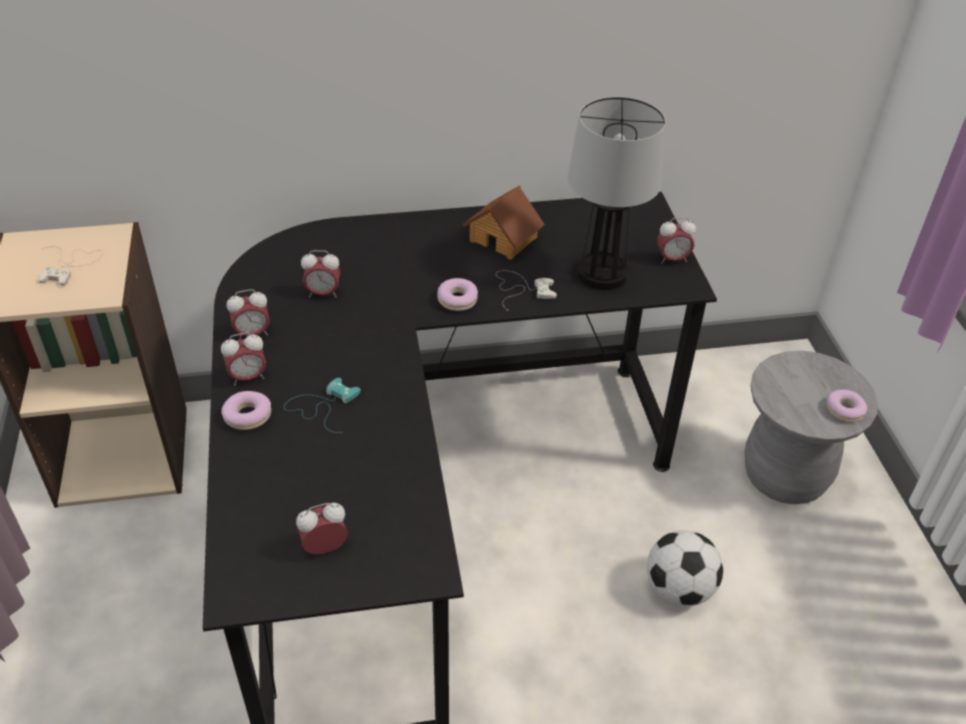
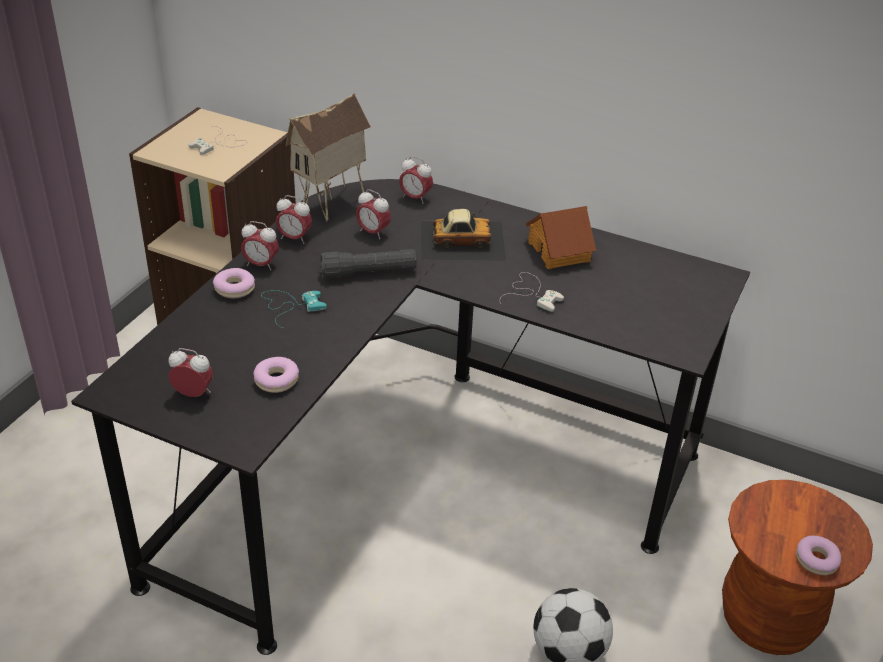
camera: 35 degrees right, 5 degrees down
donut [437,278,478,311] -> donut moved to [253,357,299,393]
table lamp [568,96,666,290] -> none
alarm clock [657,217,696,264] -> alarm clock moved to [399,156,433,204]
grey stool [745,351,878,504] -> brown stool [722,480,873,655]
none -> toy house [286,93,371,222]
none -> black flashlight [320,249,417,279]
none -> toy car [421,209,506,261]

